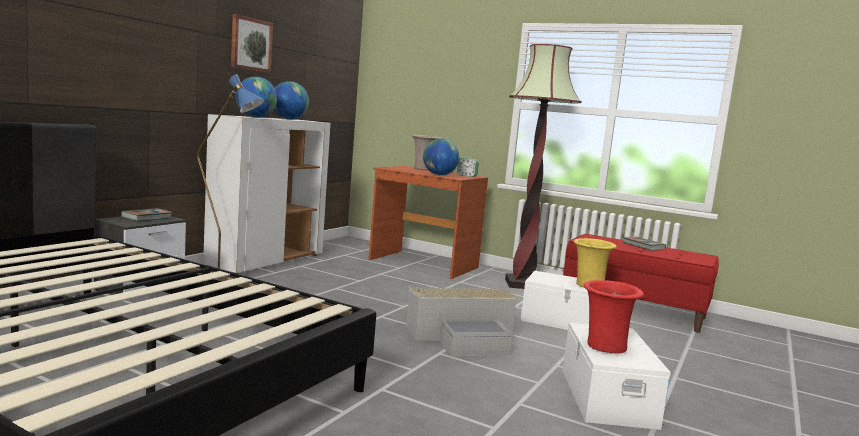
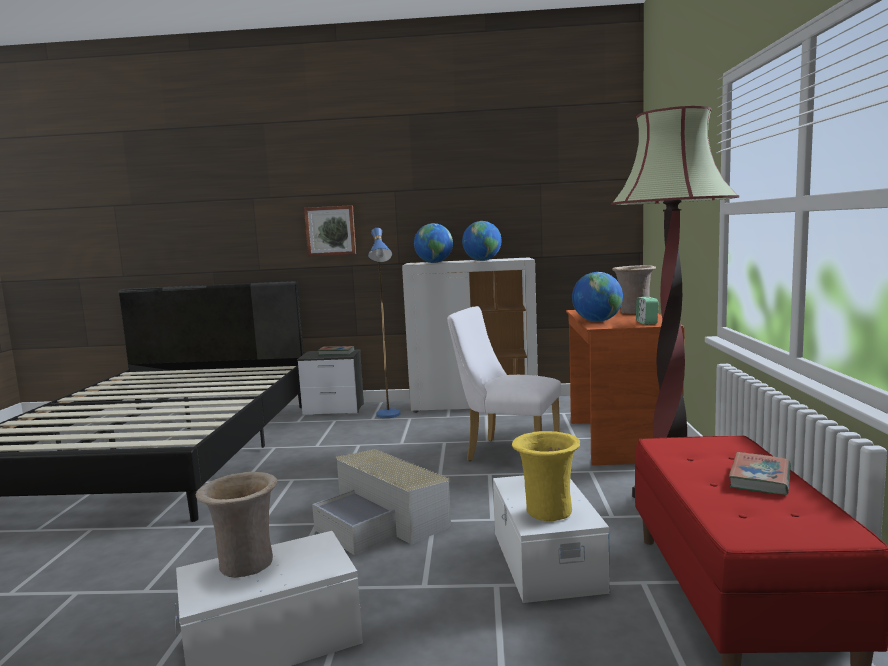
camera: 65 degrees right, 0 degrees up
picture [231,14,273,73] -> picture moved to [304,205,356,256]
red vase [584,280,644,353] -> beige vase [196,472,277,578]
none -> white chair [447,306,561,461]

